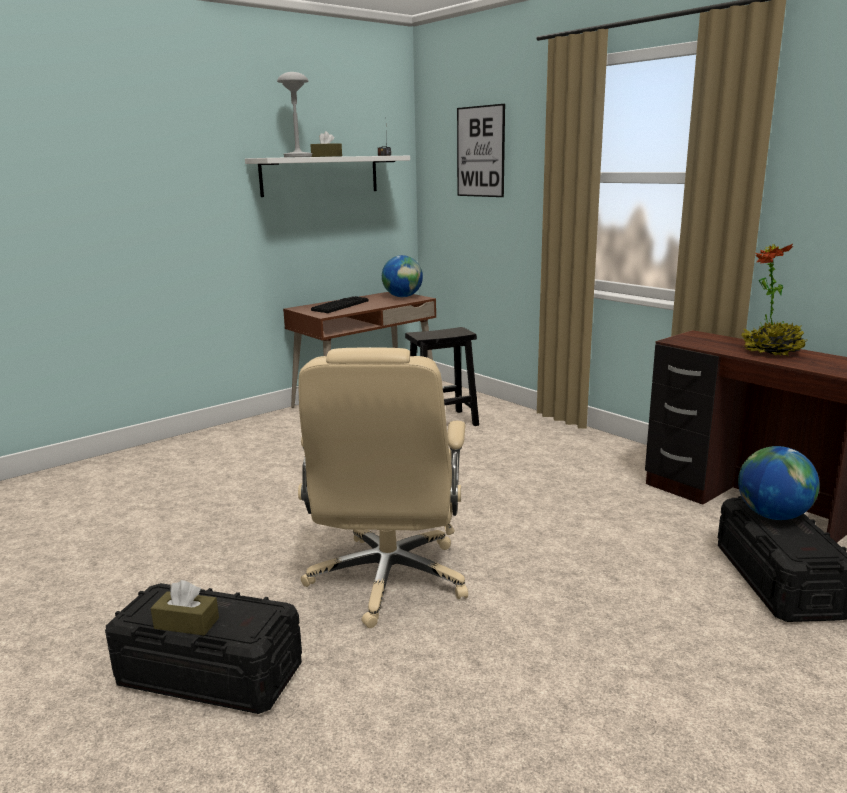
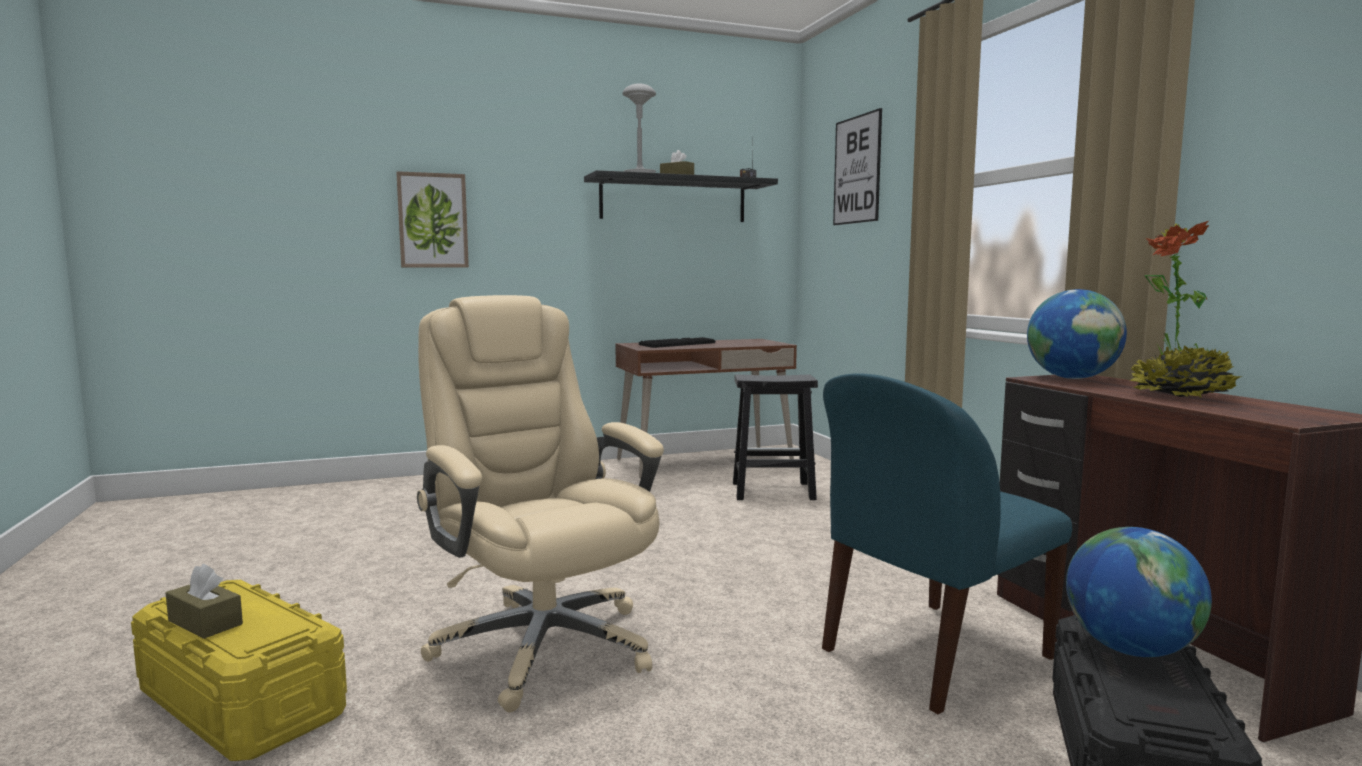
camera: 20 degrees right, 10 degrees down
black storage box [105,583,302,714] -> yellow storage box [131,580,347,761]
white shelf [245,156,410,197] -> black shelf [584,170,778,222]
beige office chair [298,347,468,628] -> beige office chair turned 120 degrees clockwise [417,295,664,712]
globe [382,255,423,297] -> globe moved to [1027,289,1127,379]
none -> picture [396,171,469,268]
none -> blue chair [822,373,1072,714]

